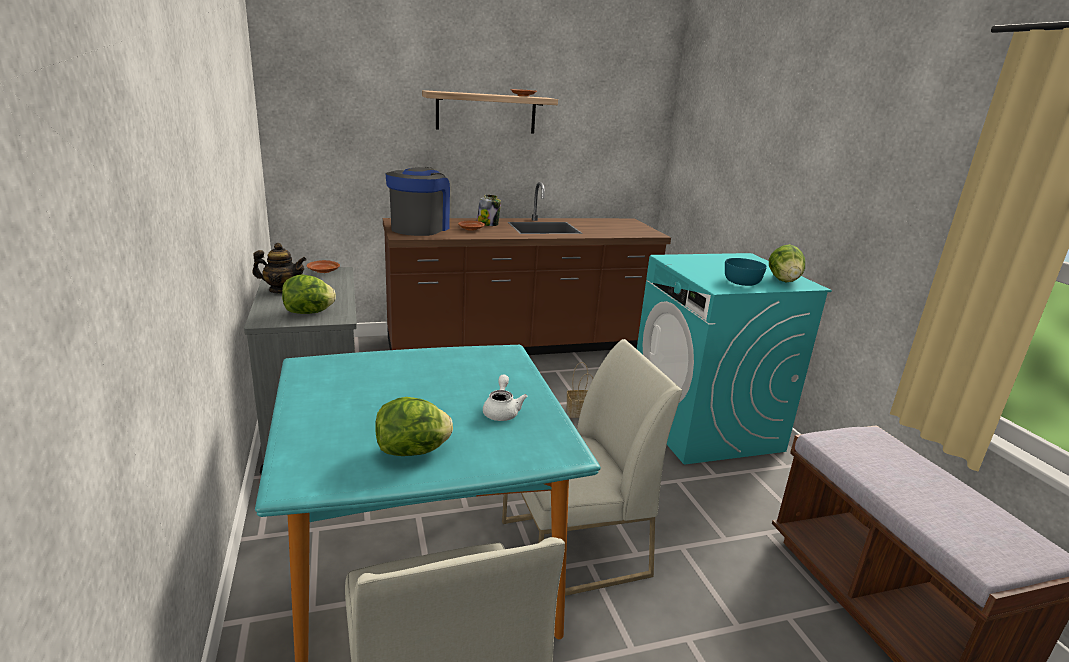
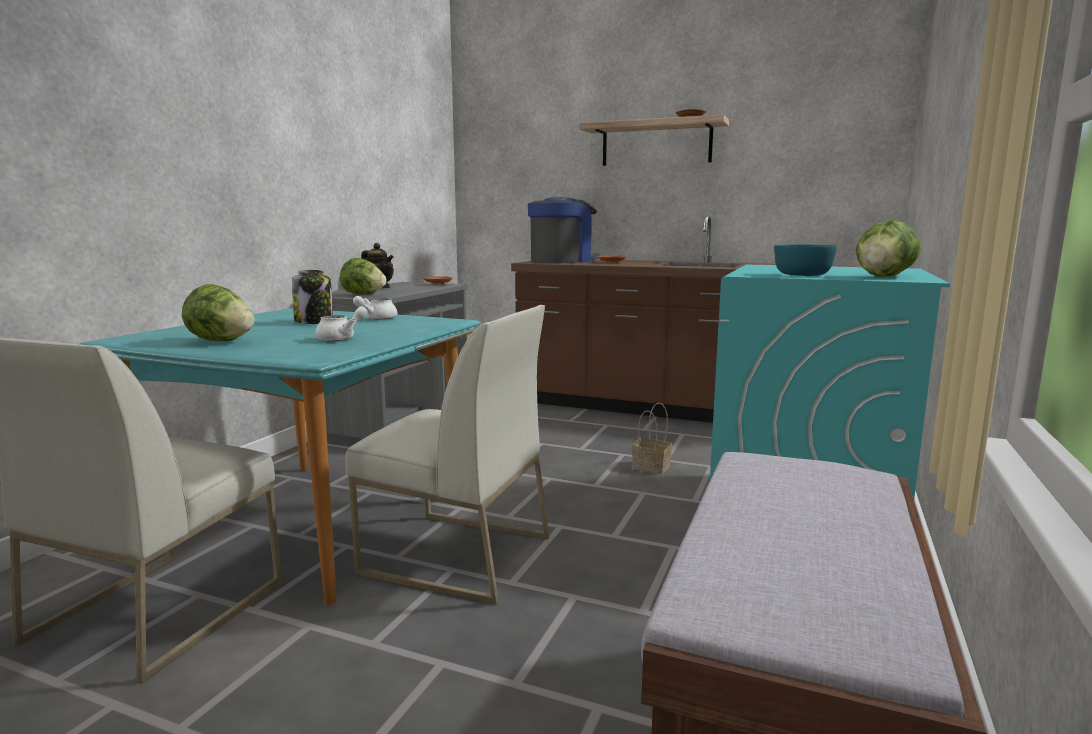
camera: 40 degrees right, 10 degrees down
jar [477,195,501,226] -> jar moved to [292,270,333,324]
none -> white teapot [353,296,398,319]

